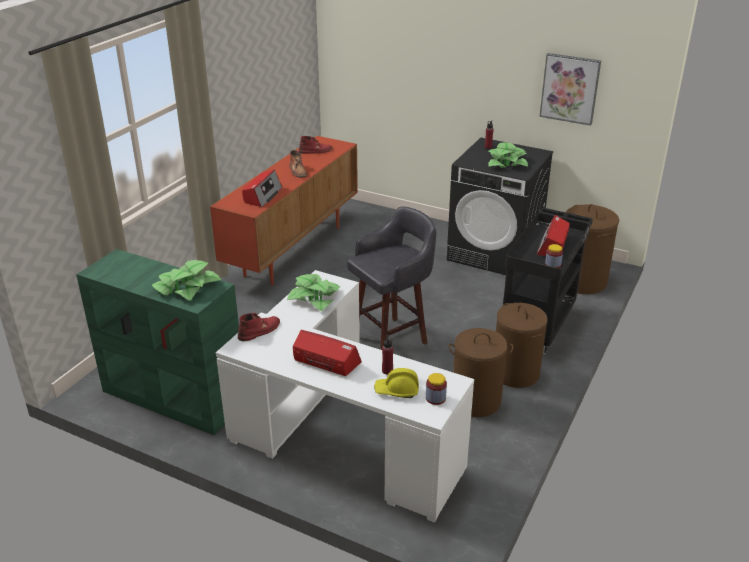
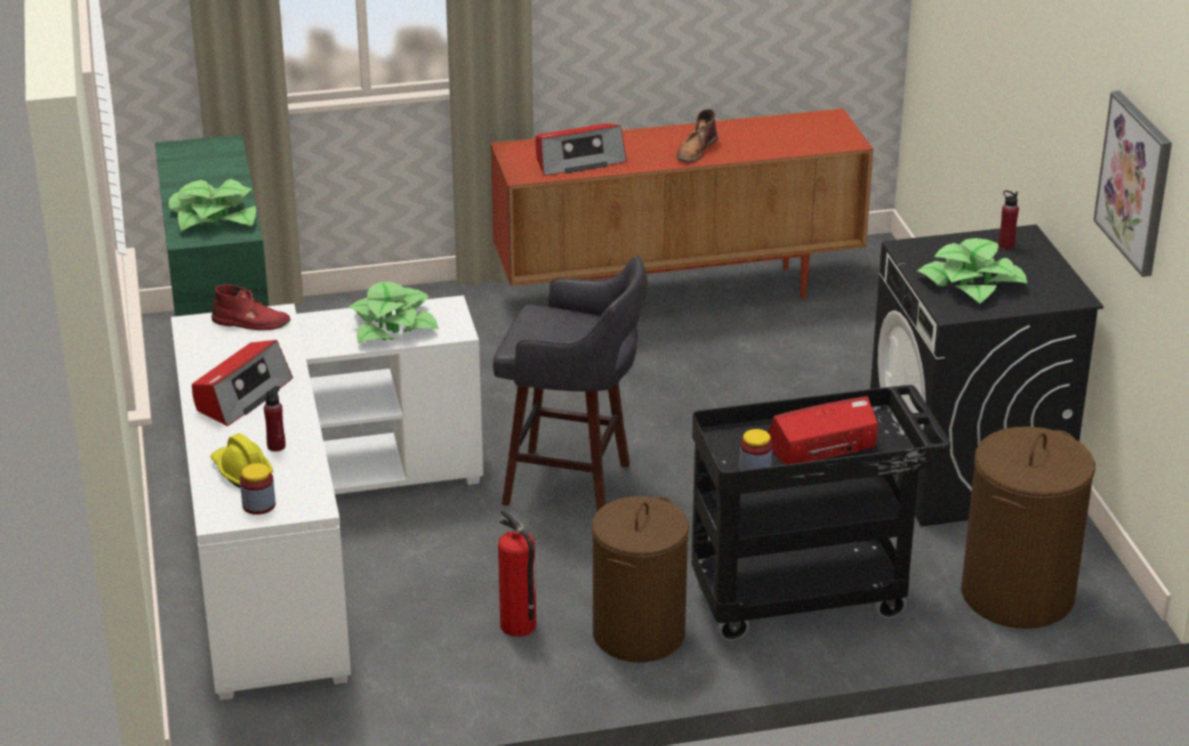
camera: 50 degrees right, 0 degrees up
radio [293,330,362,376] -> radio turned 45 degrees clockwise [192,340,293,426]
red boot [299,136,333,154] -> none
brown laundry basket [448,328,513,417] -> fire extinguisher [498,509,536,637]

